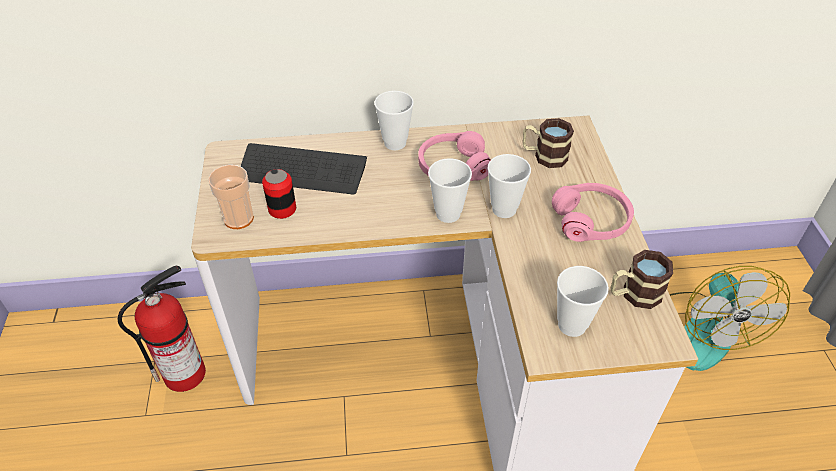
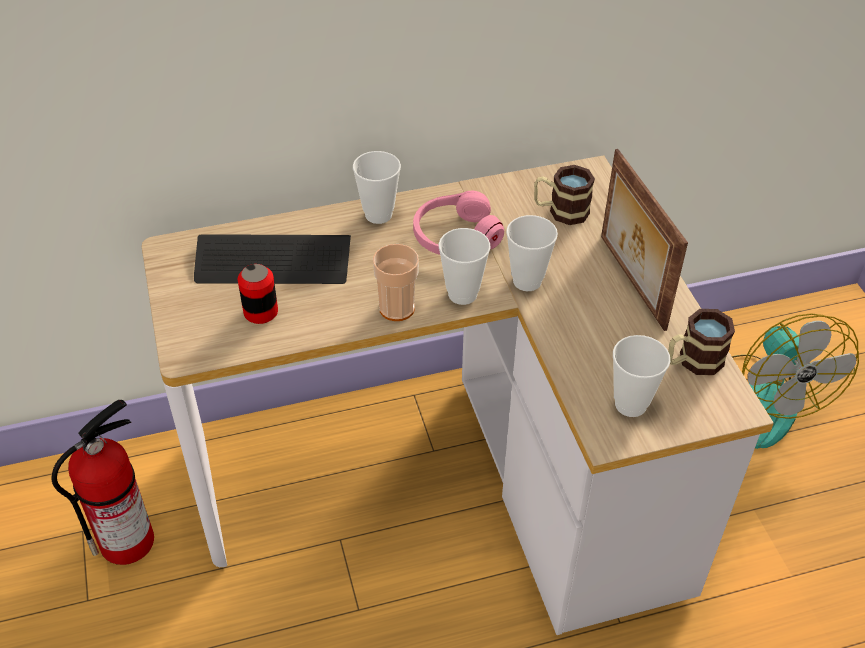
camera: 10 degrees left, 0 degrees up
cup [208,165,254,229] -> cup moved to [373,244,419,321]
pink headphones [552,183,634,242] -> picture frame [601,149,688,331]

